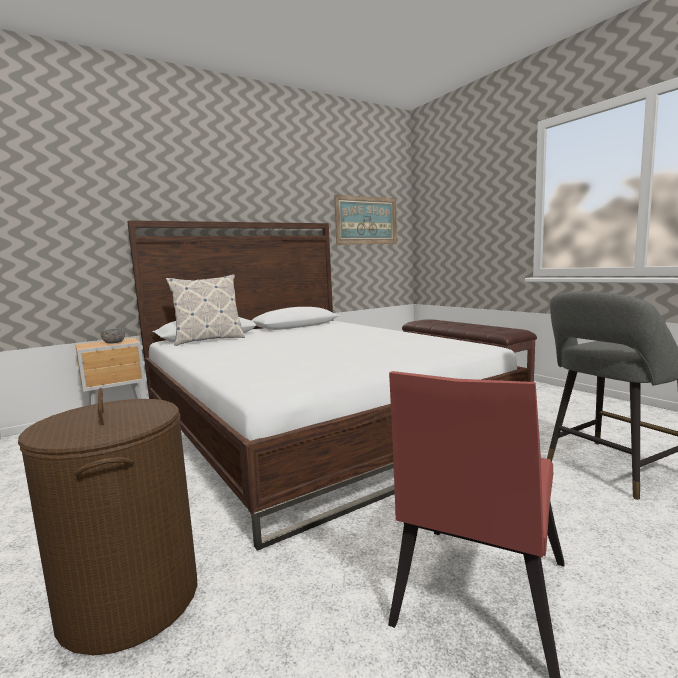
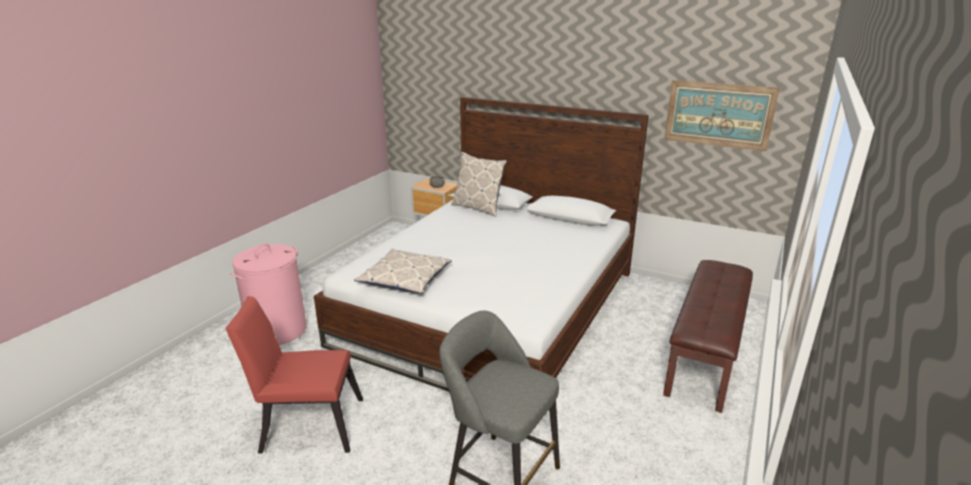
camera: 60 degrees right, 15 degrees up
brown laundry basket [18,388,198,655] -> pink laundry basket [230,244,307,345]
none -> pillow [354,249,452,294]

